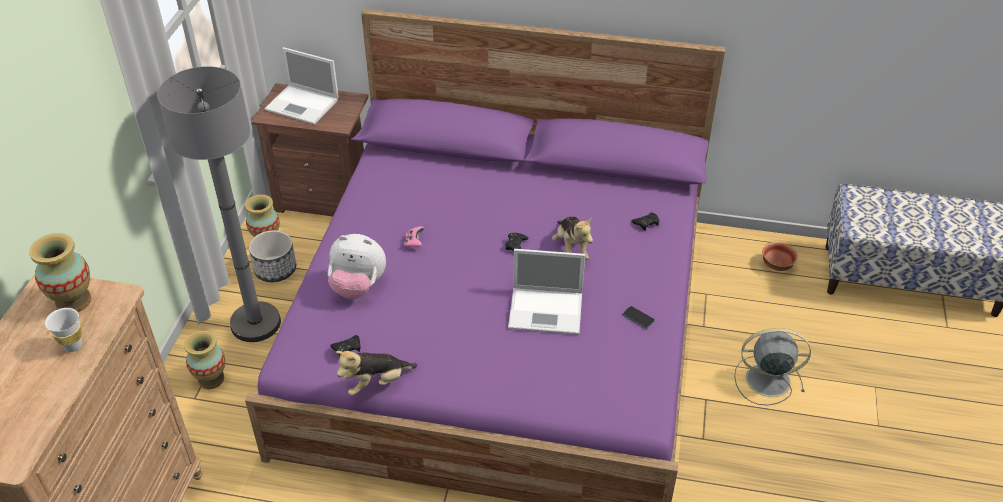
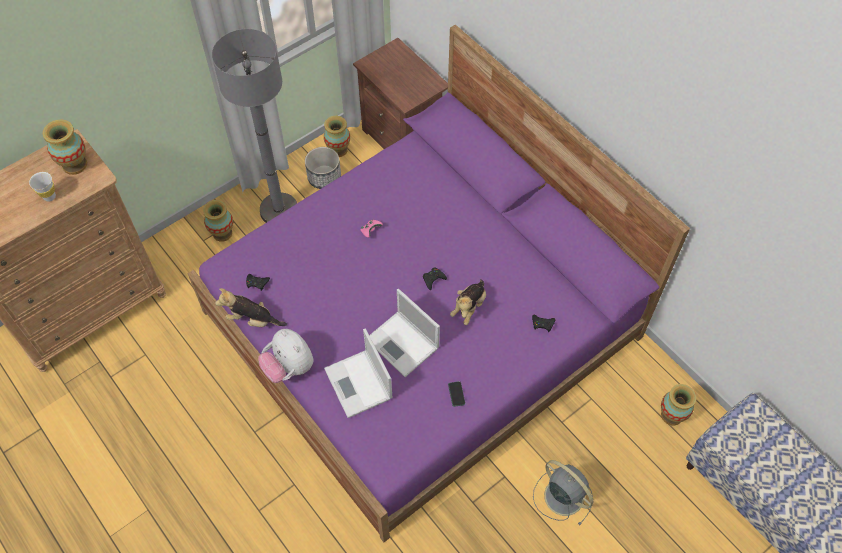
camera: 40 degrees right, 15 degrees up
laptop [264,47,339,125] -> laptop moved to [324,329,392,418]
plush toy [328,234,386,299] -> plush toy moved to [258,329,314,383]
bowl [762,242,797,271] -> vase [661,384,696,425]

